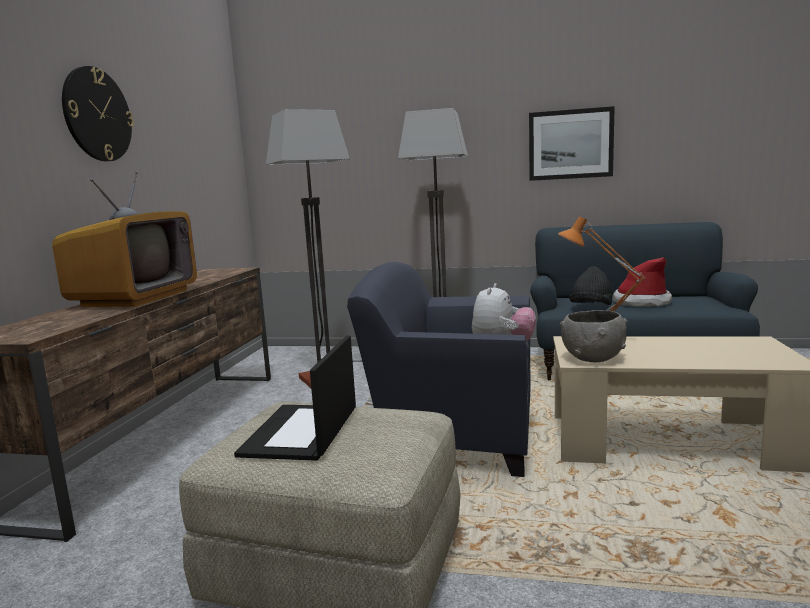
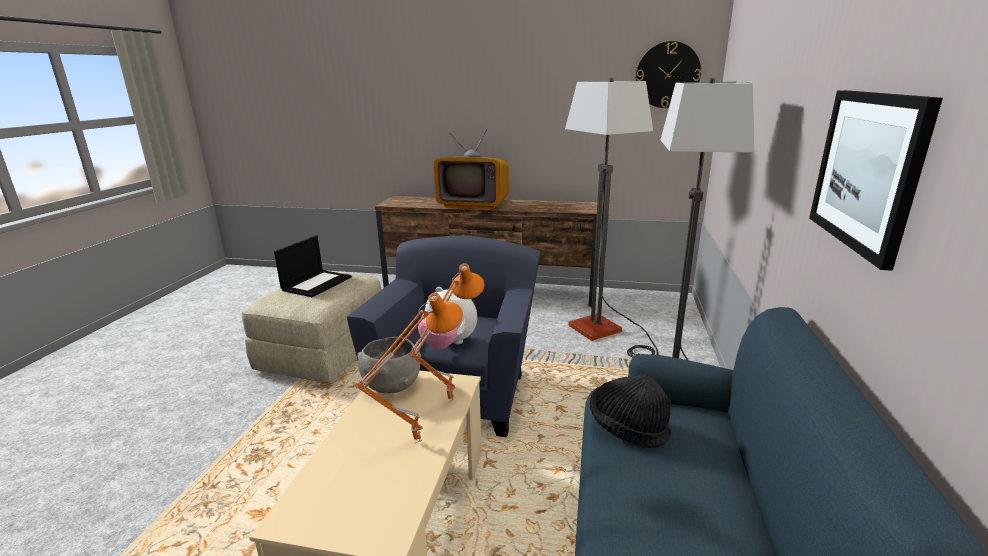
camera: 90 degrees right, 10 degrees up
wall clock [62,66,134,161] -> wall clock moved to [636,41,701,108]
laptop [234,335,356,461] -> laptop turned 105 degrees clockwise [274,235,352,297]
hat [612,257,672,307] -> none
none -> orange table lamp [355,293,463,443]

